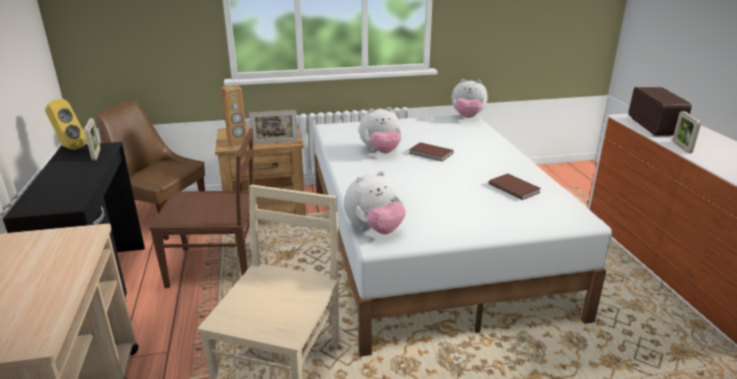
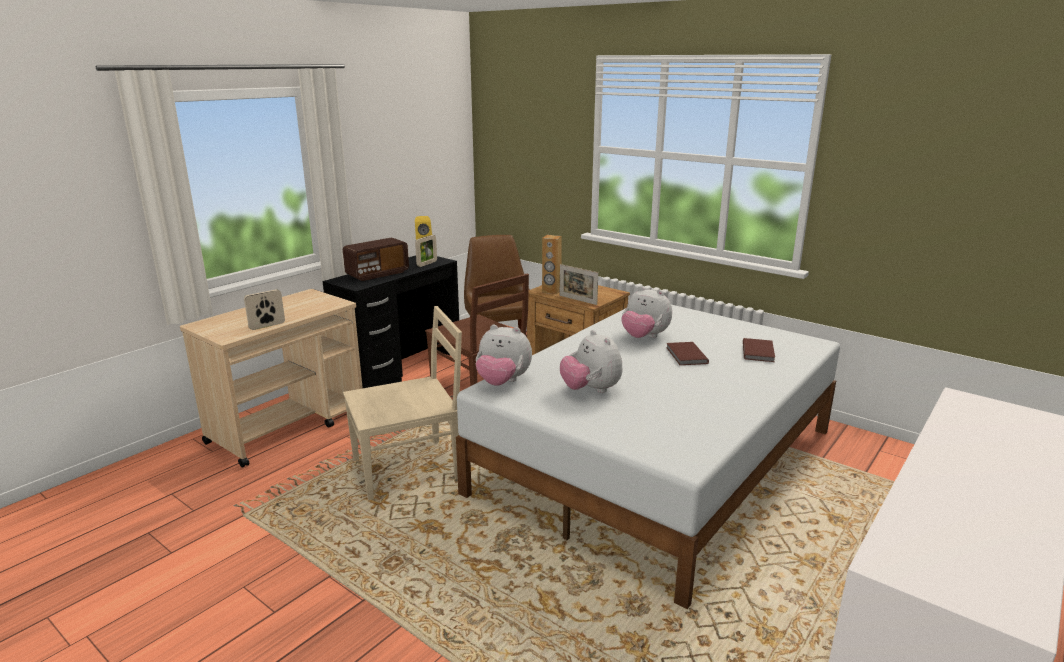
camera: 50 degrees right, 5 degrees down
plush toy [452,79,488,118] -> plush toy moved to [560,330,623,393]
brown book [489,174,541,200] -> brown book moved to [743,338,775,362]
radio [629,87,692,136] -> radio moved to [343,238,409,281]
picture frame [672,111,701,153] -> picture frame moved to [244,289,285,330]

